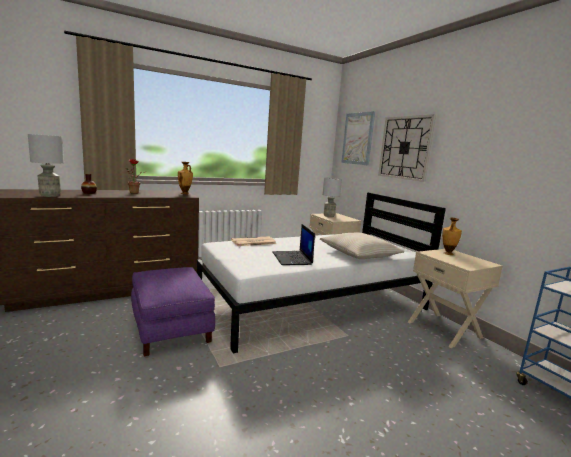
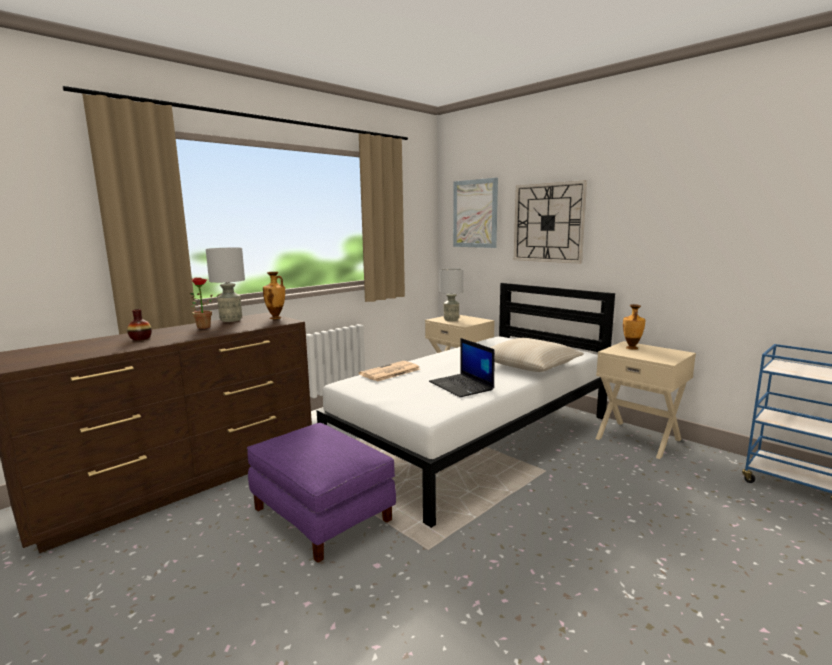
camera: 15 degrees left, 0 degrees up
grey table lamp [28,134,64,197] -> grey table lamp moved to [206,248,245,322]

